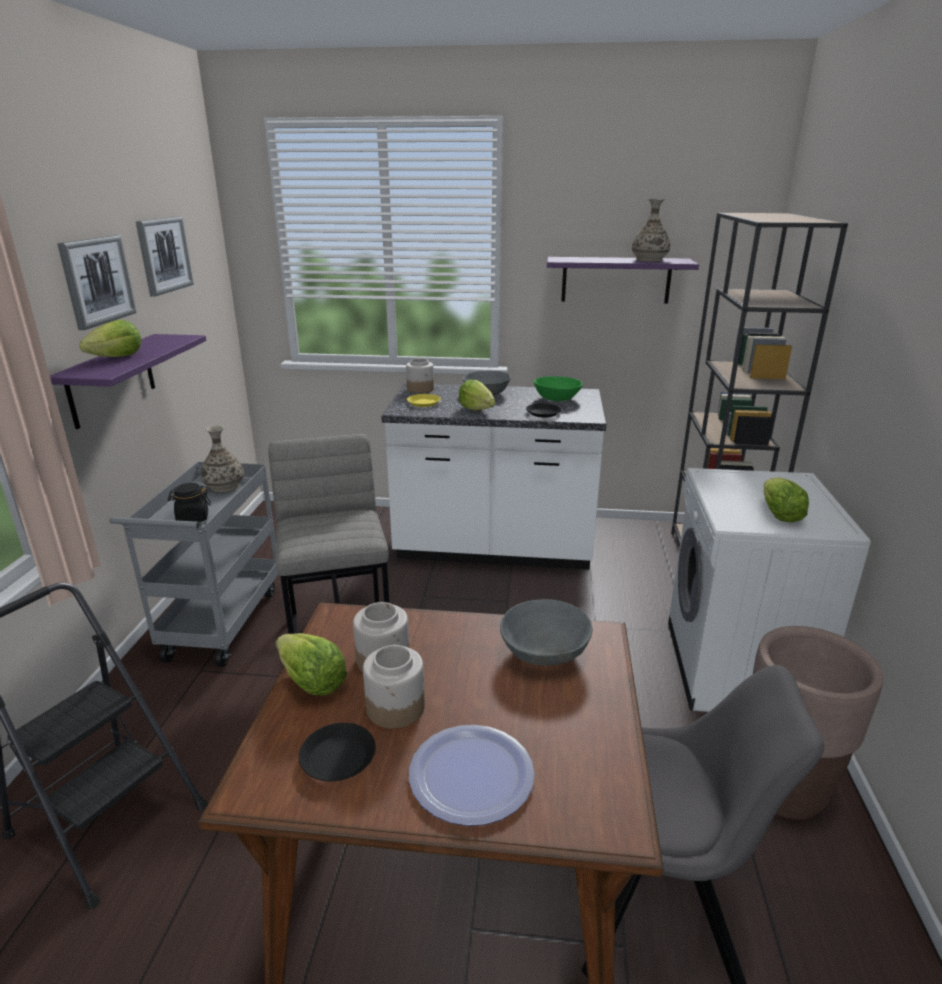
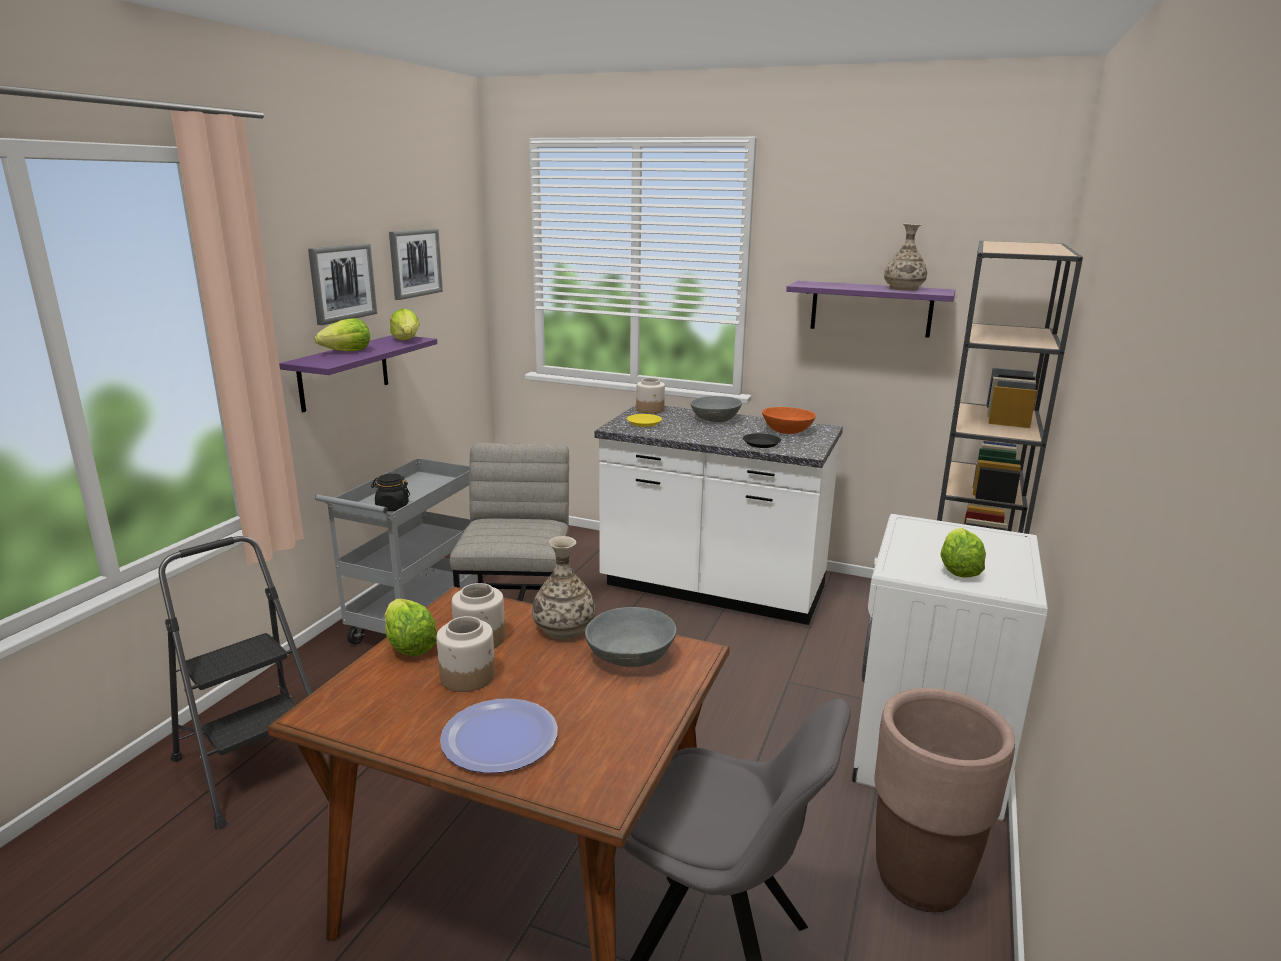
camera: 15 degrees right, 5 degrees down
vase [200,425,244,492] -> vase moved to [532,536,596,640]
black plate [299,723,376,781] -> none
lettuce [459,380,495,410] -> lettuce moved to [390,308,420,340]
green bowl [534,376,583,401] -> orange bowl [762,407,816,434]

